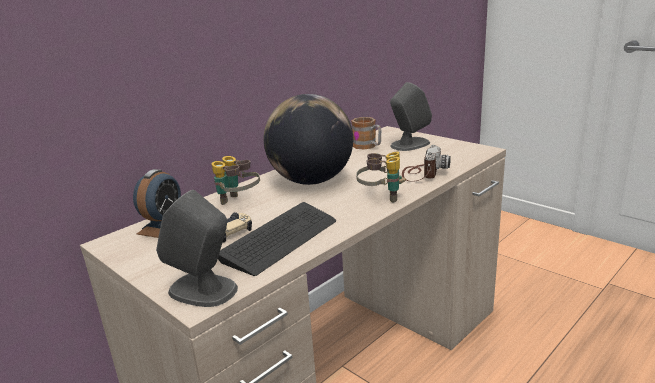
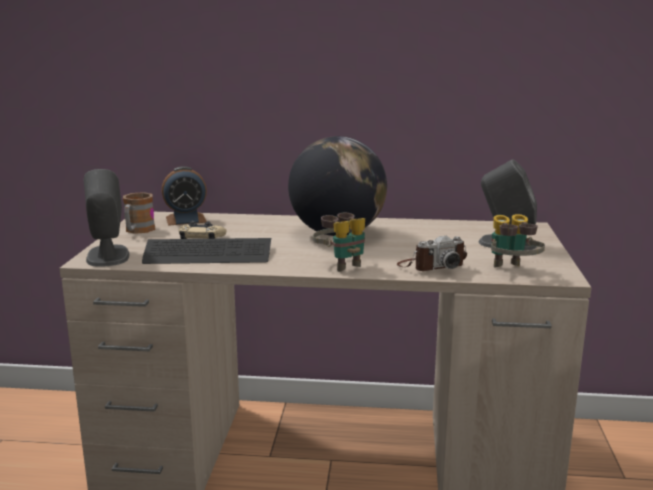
camera: 50 degrees right, 5 degrees down
binoculars [211,156,260,205] -> binoculars moved to [491,214,545,268]
mug [351,117,382,150] -> mug moved to [123,192,155,234]

